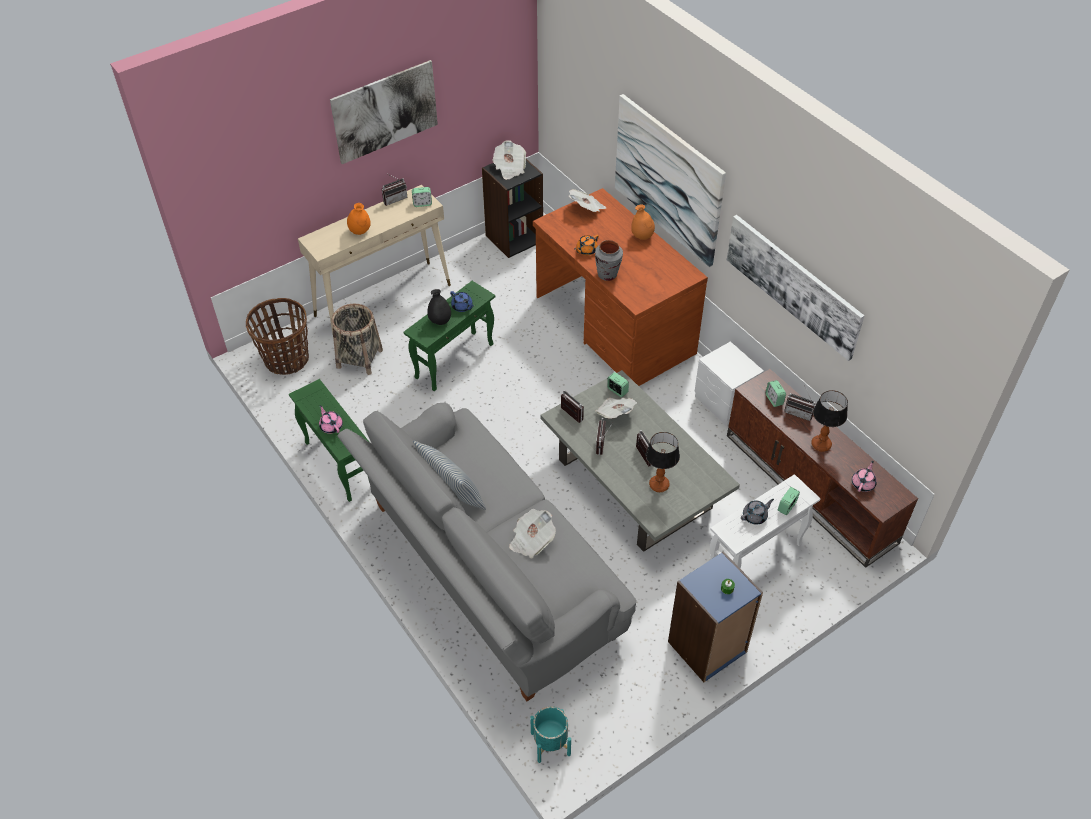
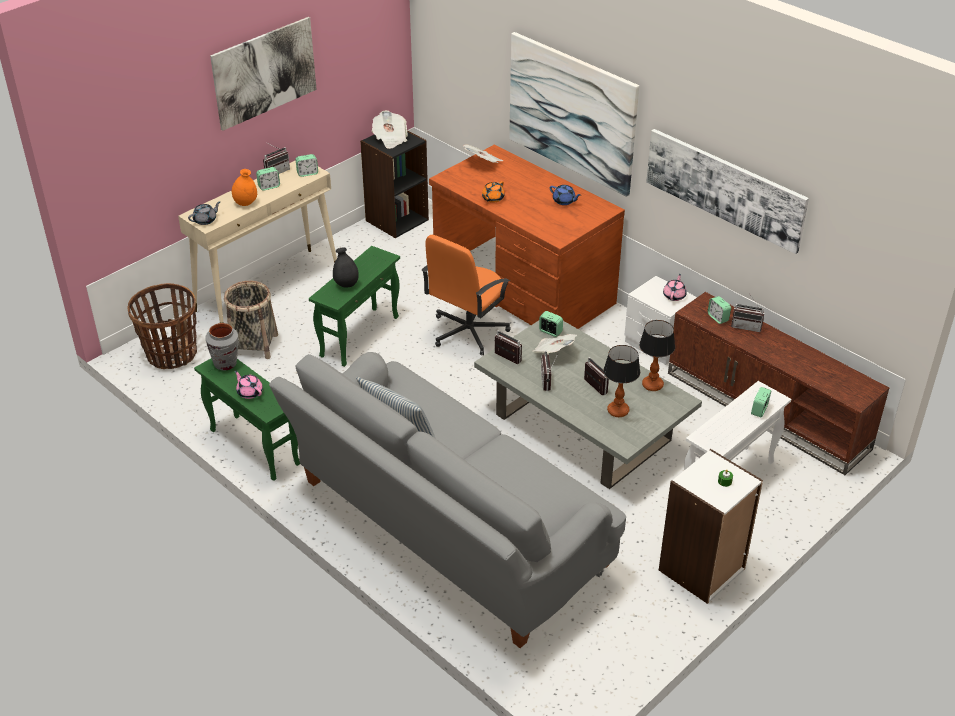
camera: 10 degrees left, 10 degrees down
blue teapot [450,291,474,312] -> blue teapot moved to [550,185,581,205]
newspaper [509,509,556,558] -> none
turquoise planter [530,706,571,763] -> none
grey vase [595,240,623,281] -> grey vase moved to [205,323,239,370]
orange vase [631,204,655,240] -> none
blue bookcase [668,551,763,682] -> white bookcase [659,449,763,604]
grey teapot [741,499,774,525] -> grey teapot moved to [188,202,220,225]
table lamp [811,390,848,452] -> table lamp moved to [639,320,675,391]
pink teapot [852,461,877,492] -> pink teapot moved to [663,274,687,301]
none -> alarm clock [256,167,280,191]
none -> orange office chair [422,235,511,355]

